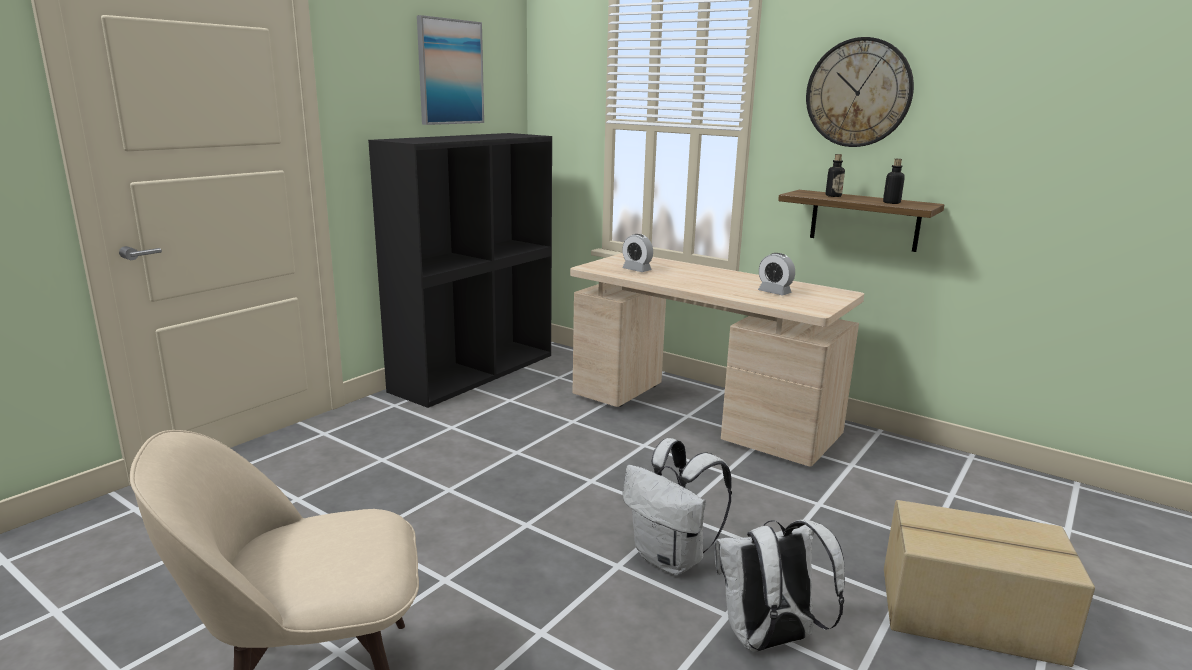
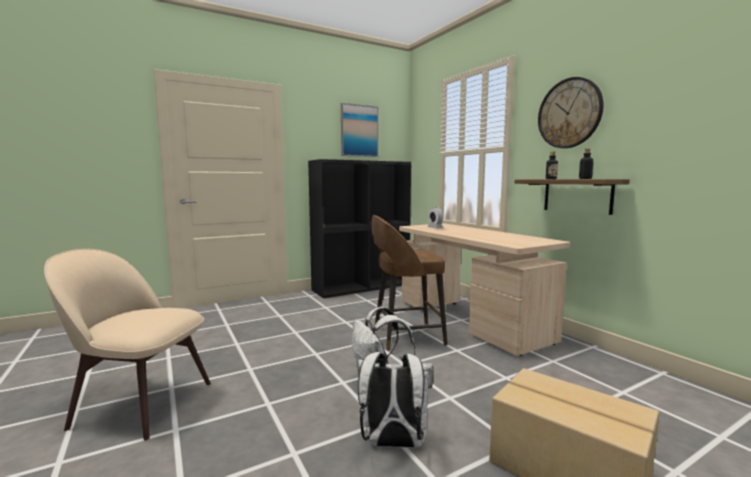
camera: 25 degrees right, 10 degrees down
alarm clock [758,253,795,295] -> none
none -> brown stool [372,215,448,351]

